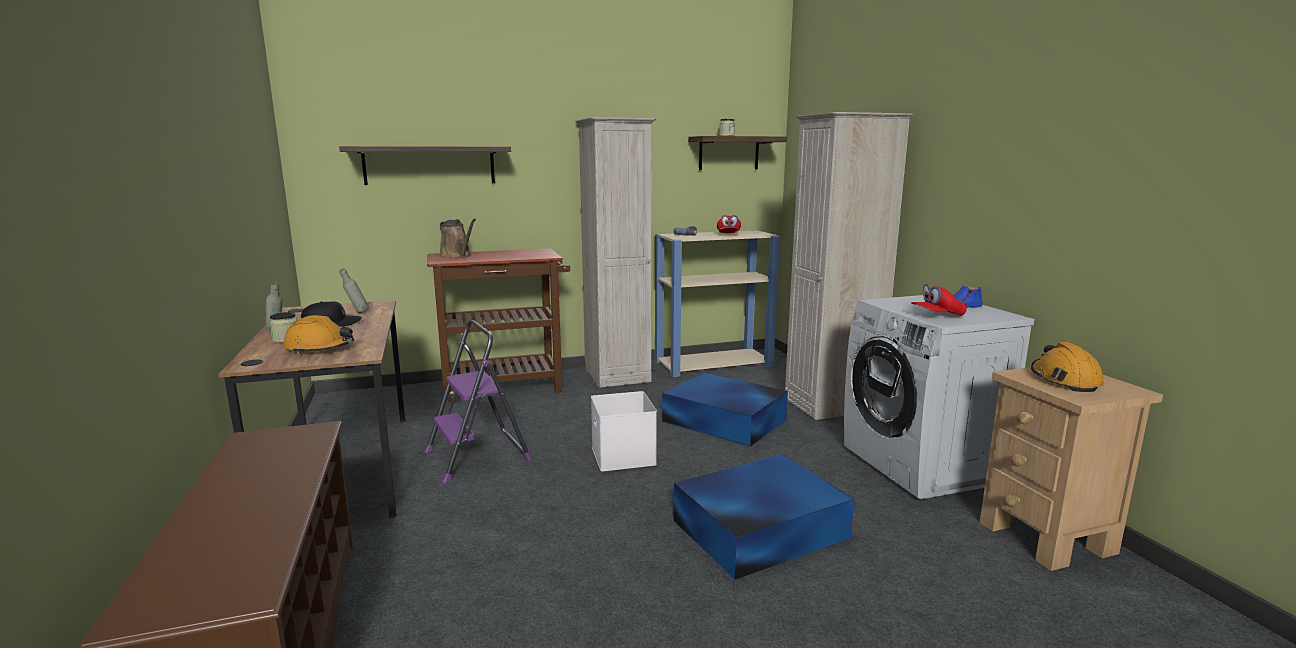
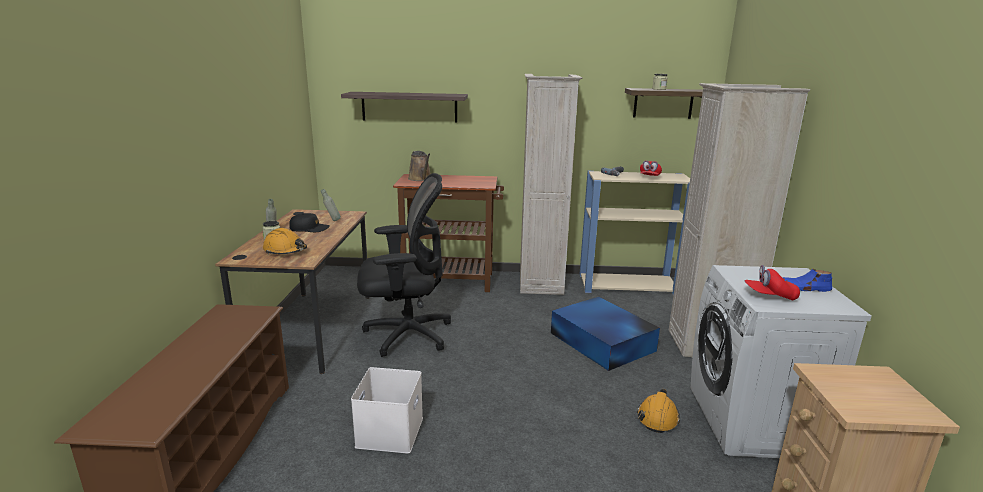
camera: 20 degrees right, 5 degrees up
purple step ladder [424,320,532,483] -> black office chair [357,173,451,357]
white storage box [591,391,657,471] -> white storage box moved to [351,367,423,453]
blue storage box [674,454,855,580] -> none
orange hard hat [1031,342,1104,392] -> orange hard hat moved to [637,389,680,433]

